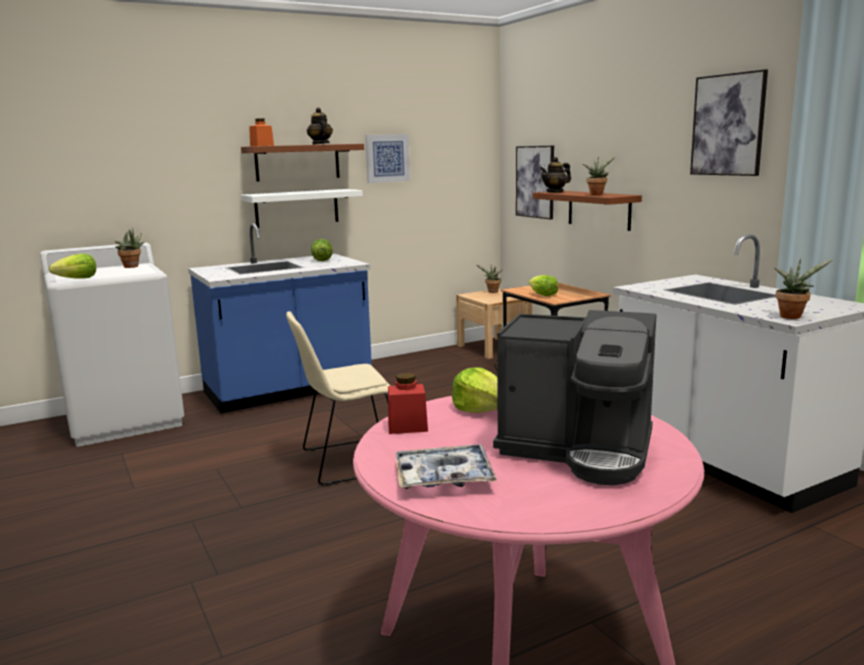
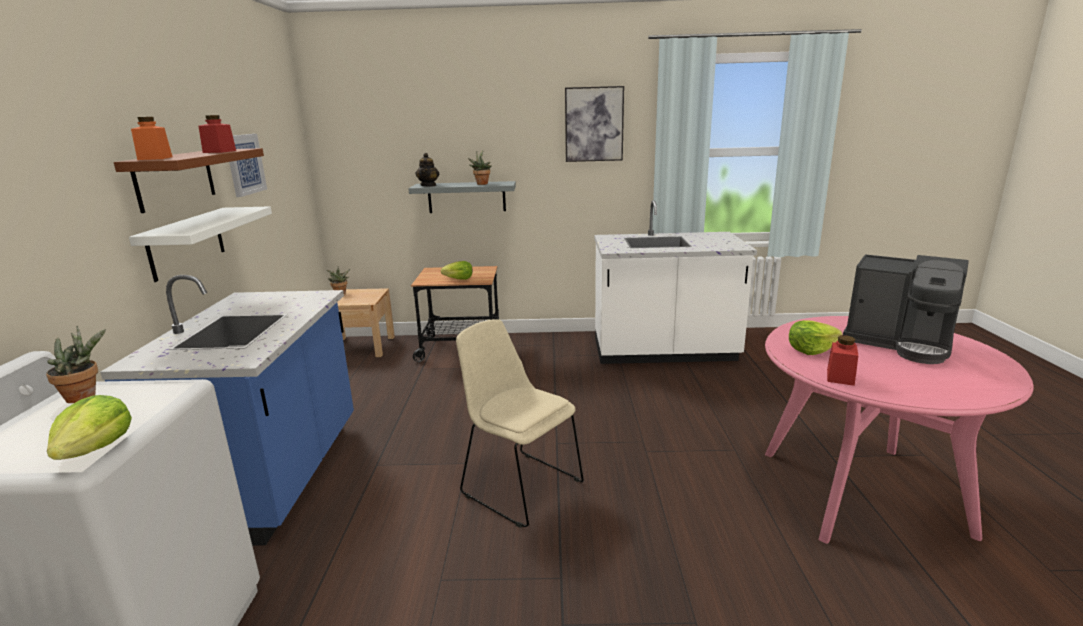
camera: 60 degrees left, 5 degrees up
beige chair [286,311,390,486] -> beige chair turned 120 degrees clockwise [456,319,584,528]
teapot [307,107,333,145] -> red jar [198,115,236,153]
lettuce [311,239,332,261] -> none
tray [395,445,497,489] -> none
coffee machine [493,310,657,485] -> coffee machine turned 75 degrees clockwise [843,254,969,364]
picture [516,146,554,219] -> none
brown shelf [532,191,642,231] -> grey shelf [408,181,516,213]
potted plant [774,259,832,319] -> none

